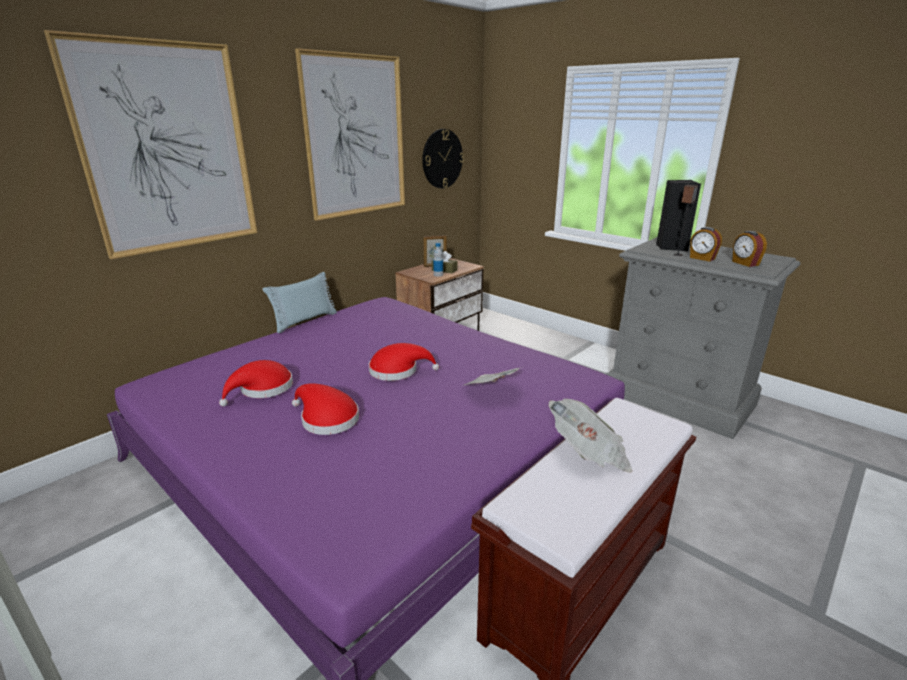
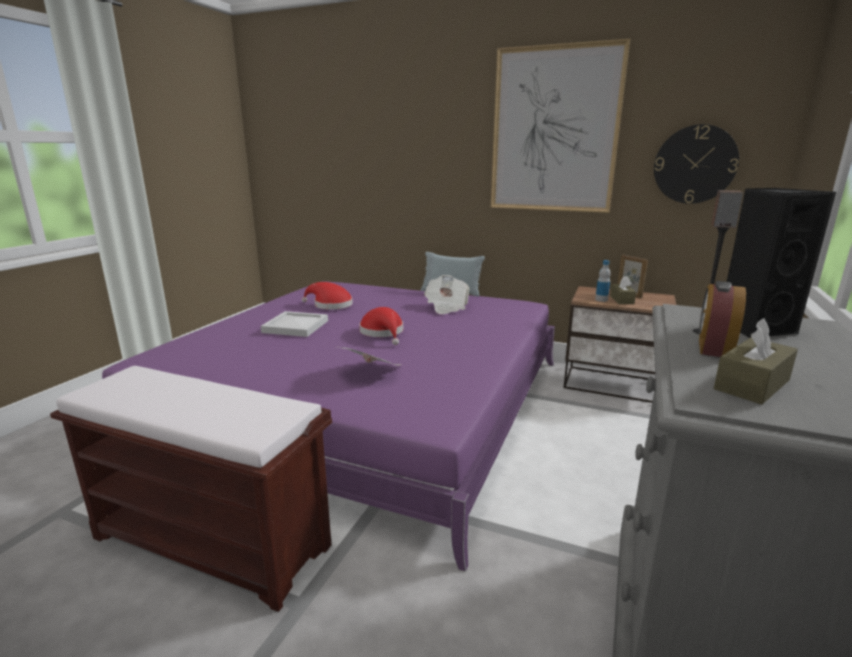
camera: 70 degrees right, 5 degrees down
picture [44,30,257,259] -> none
red hat [292,383,359,435] -> white tray [260,311,328,337]
newspaper [548,399,633,473] -> newspaper moved to [424,275,470,314]
alarm clock [732,231,767,267] -> brown tissue box [714,318,798,405]

